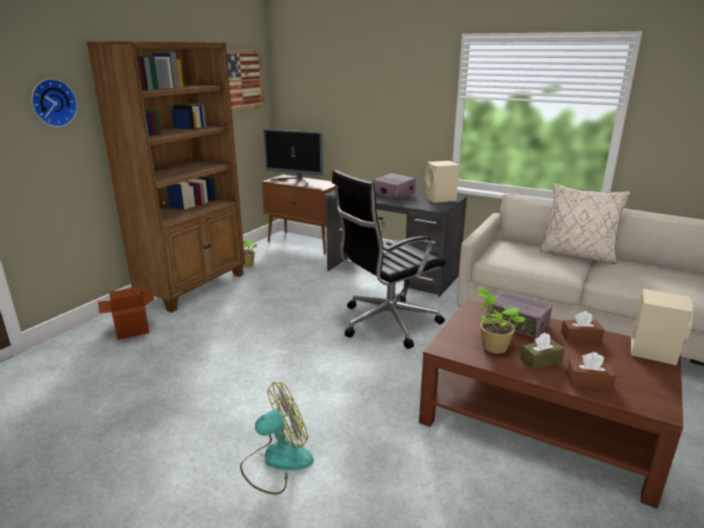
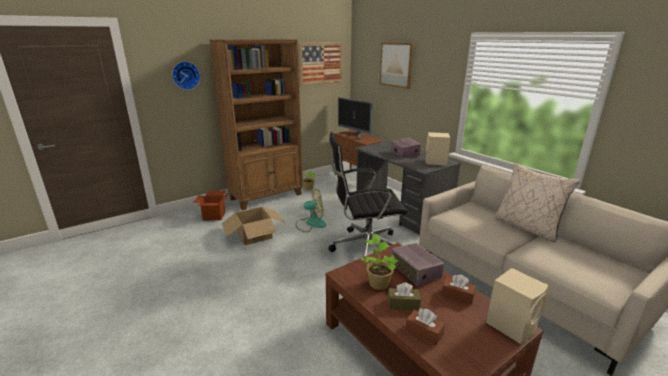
camera: 25 degrees right, 0 degrees up
fan [240,382,313,495] -> fan moved to [296,189,326,232]
none -> cardboard box [222,207,285,245]
none -> picture [380,42,414,89]

